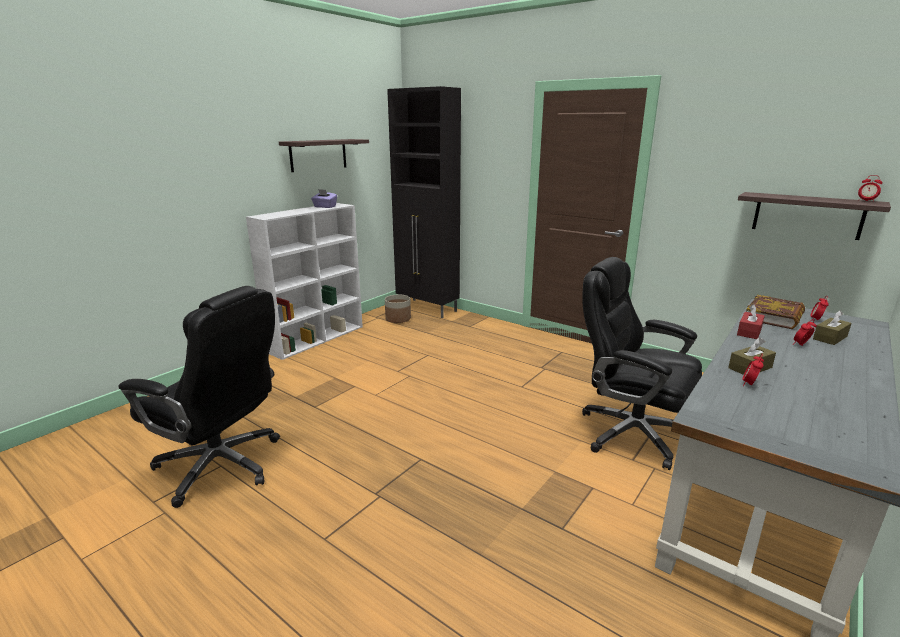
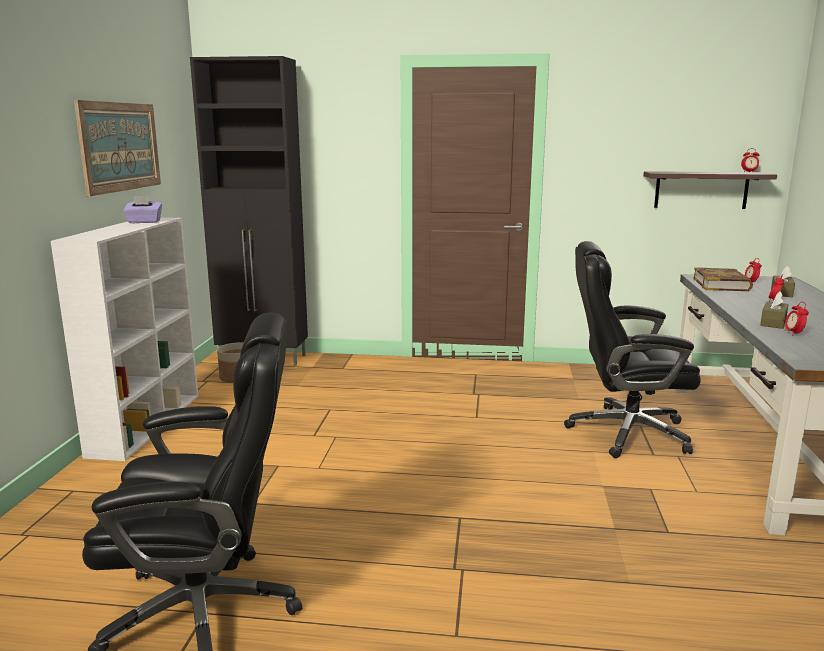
camera: 30 degrees left, 5 degrees down
shelf [279,139,369,172] -> picture [74,100,161,196]
red tissue box [737,304,765,339] -> none

